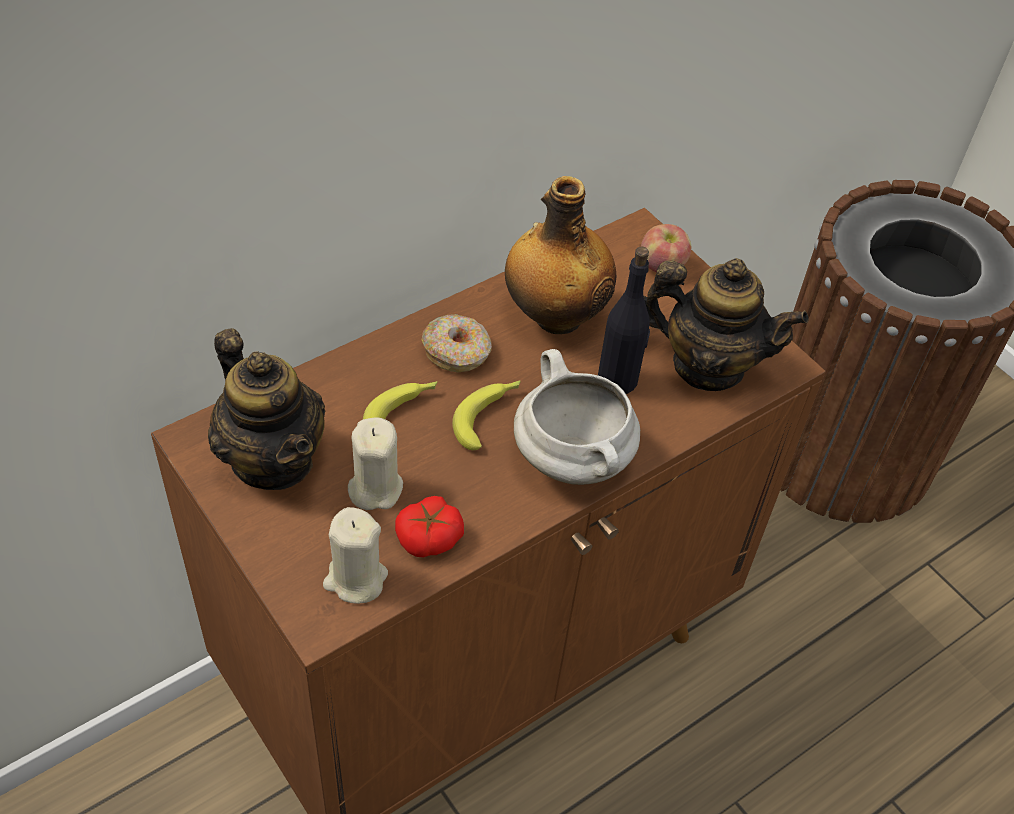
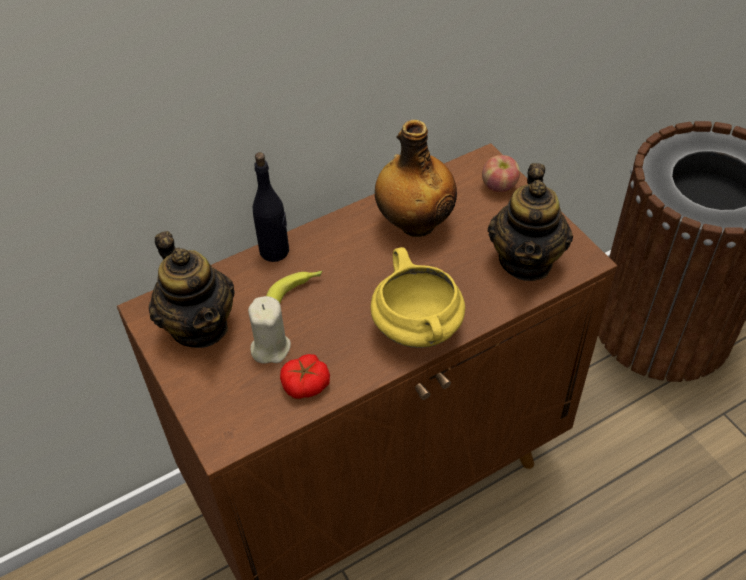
camera: 10 degrees right, 0 degrees up
beige candle [323,507,388,604] -> none
donut [422,314,492,373] -> none
banana [452,380,521,450] -> none
white cooking pot [514,349,640,485] -> yellow cooking pot [370,247,465,348]
black bottle [598,247,650,394] -> black bottle moved to [253,152,289,262]
teapot [644,258,809,391] -> teapot turned 75 degrees clockwise [488,163,573,281]

